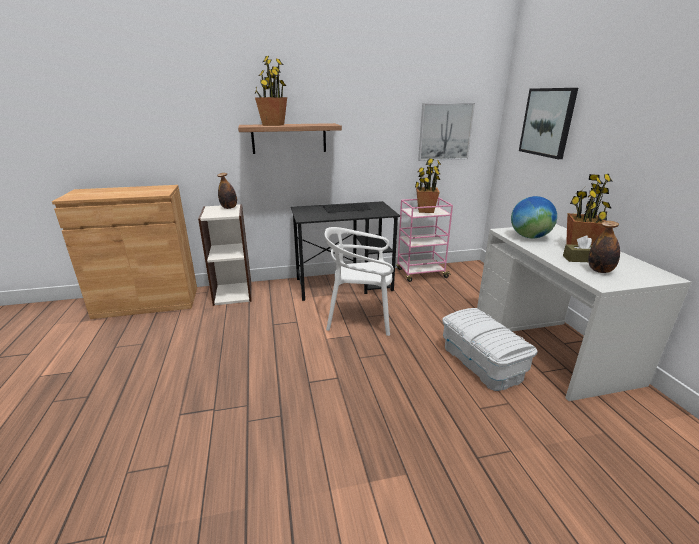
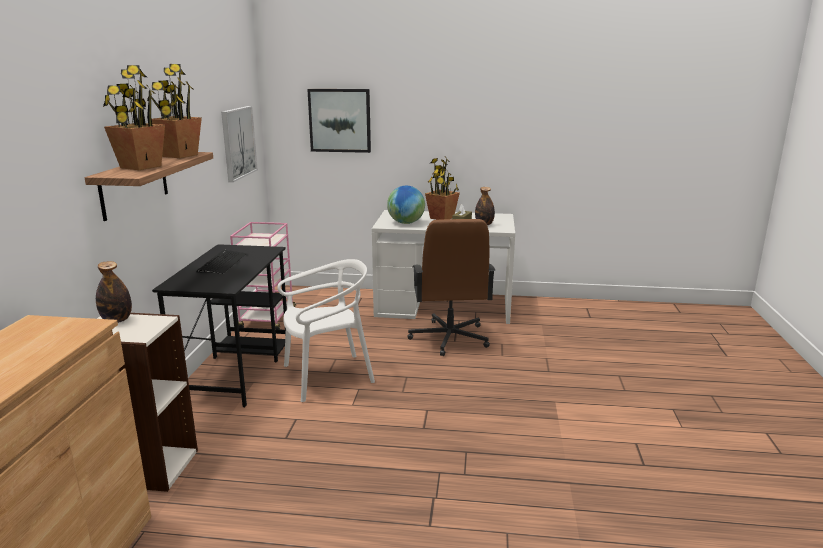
camera: 70 degrees left, 5 degrees down
white chair [324,227,394,336] -> white chair turned 135 degrees counterclockwise [277,259,375,402]
potted plant [415,158,441,213] -> potted plant moved to [147,64,202,158]
white storage box [442,308,538,391] -> brown office chair [408,219,495,356]

